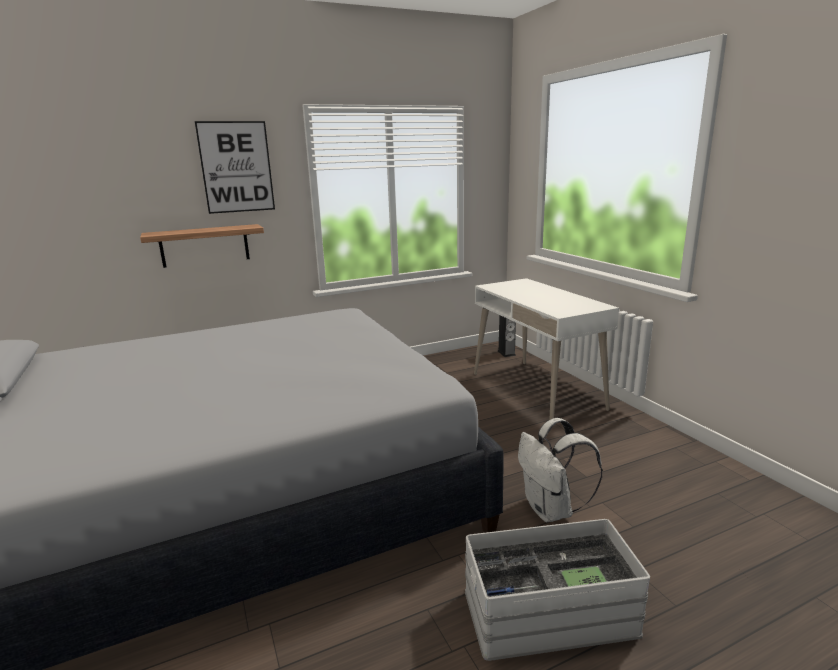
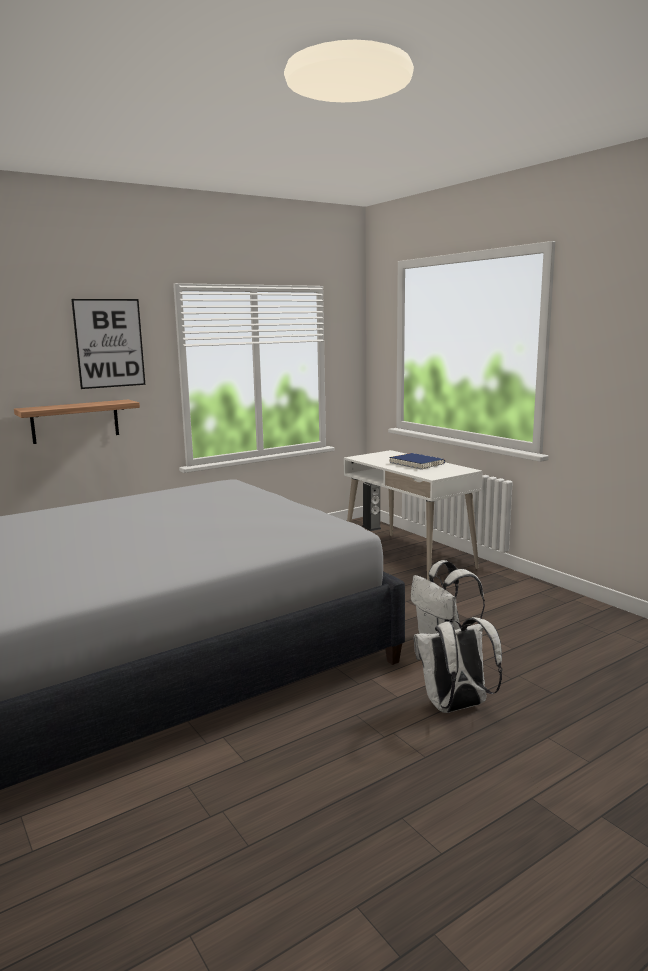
camera: 10 degrees left, 5 degrees down
grey storage box [465,519,650,661] -> white backpack [414,617,502,713]
none -> blue book [389,453,445,470]

